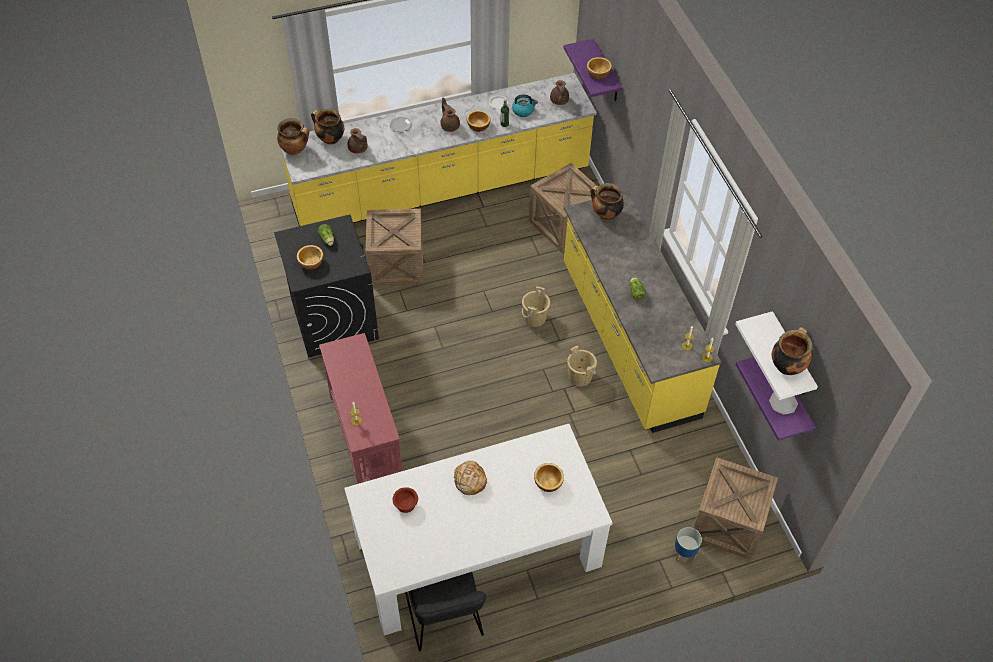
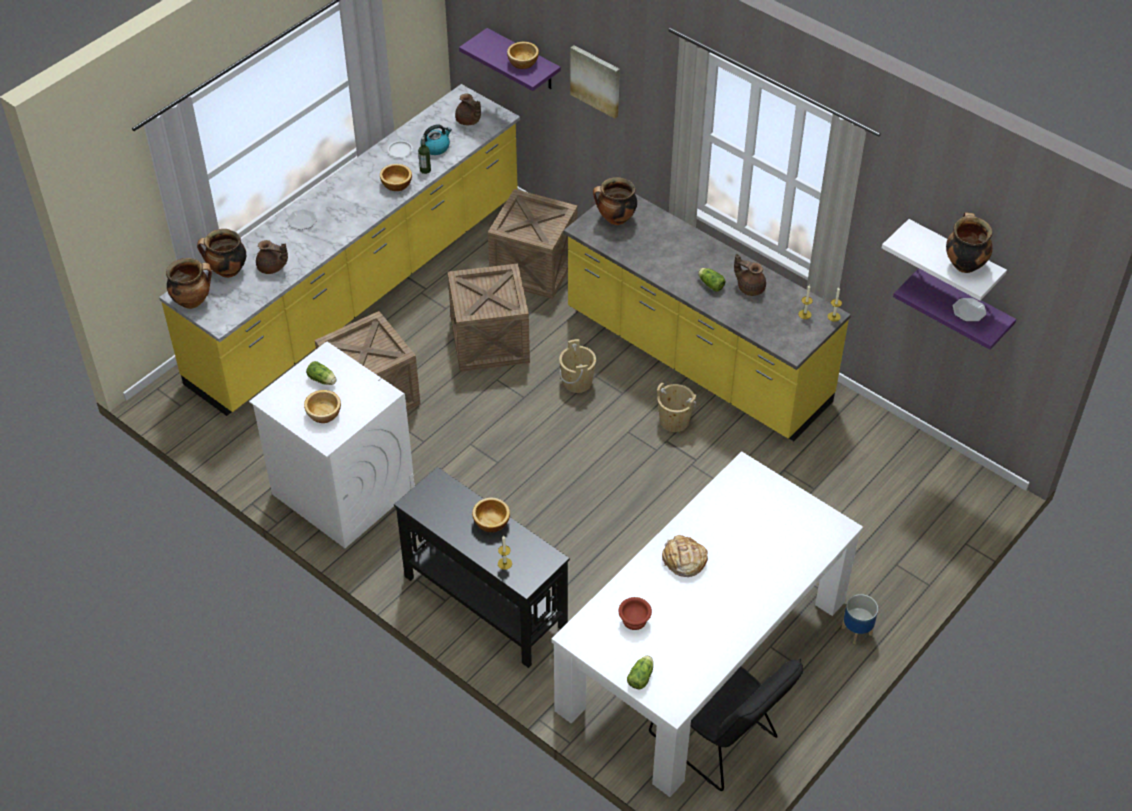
camera: 30 degrees left, 5 degrees down
black washing machine [274,215,379,358] -> white washing machine [249,342,415,548]
red console table [319,333,402,484] -> black console table [394,467,570,668]
brown teapot [440,98,460,132] -> brown teapot moved to [734,254,766,296]
bowl [534,463,564,492] -> bowl moved to [472,498,510,532]
planter [675,527,702,561] -> planter moved to [841,594,878,644]
crate [693,457,778,560] -> crate moved to [448,263,530,371]
none -> picture [570,45,620,119]
none -> lettuce [627,655,653,689]

